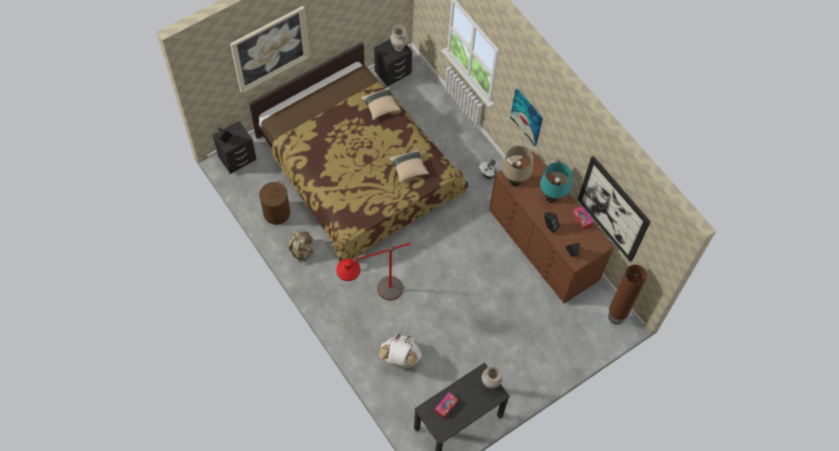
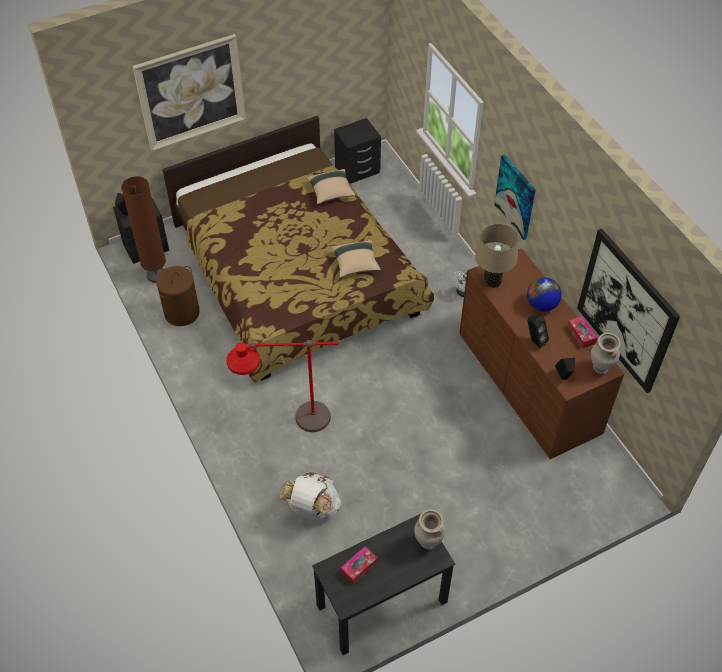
camera: 10 degrees right, 10 degrees down
beige backpack [287,230,313,262] -> none
beige vase [390,25,408,51] -> beige vase moved to [591,333,621,374]
turquoise table lamp [540,162,572,203] -> globe [527,278,562,312]
brown floor lamp [608,265,647,324] -> brown floor lamp moved to [121,176,166,283]

